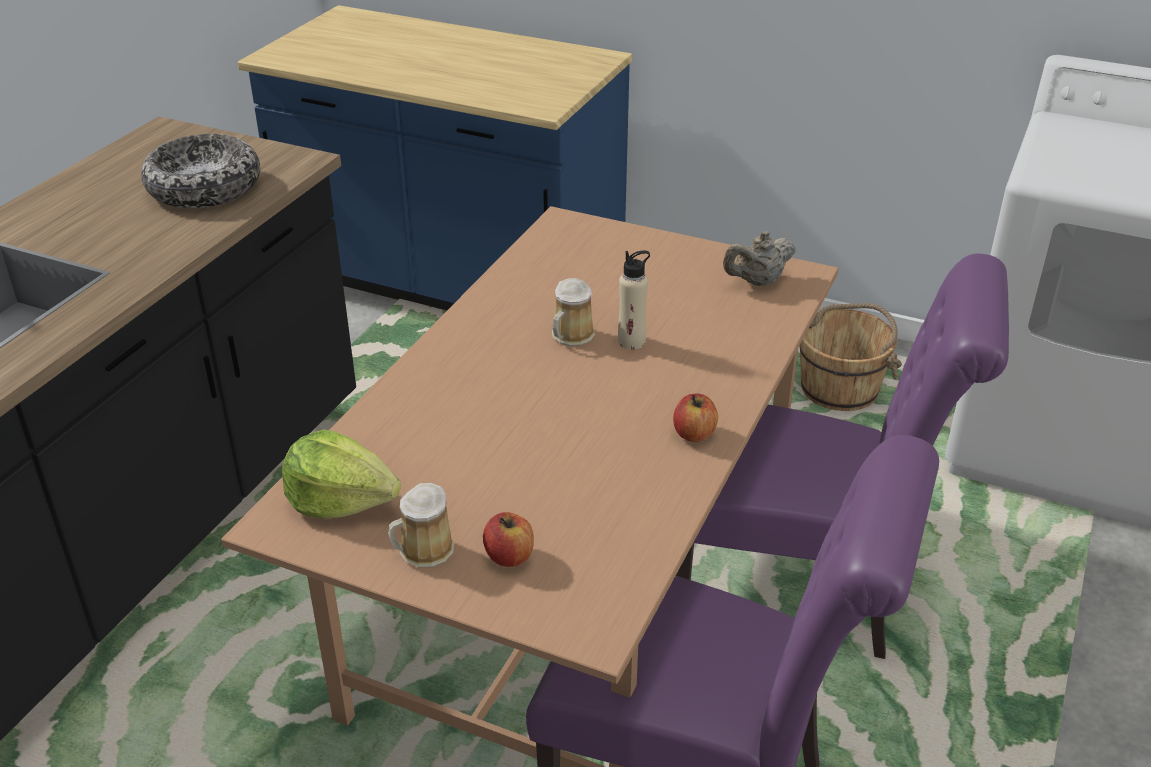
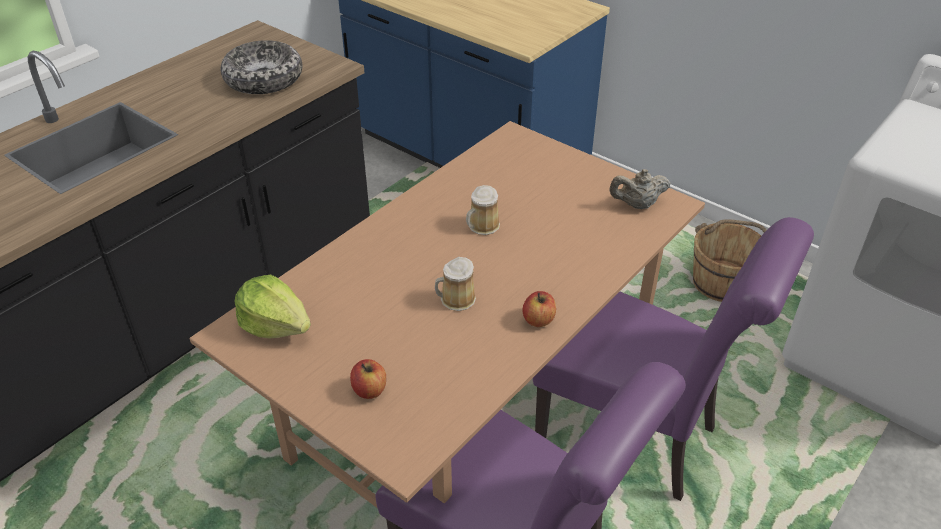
camera: 15 degrees right, 5 degrees up
mug [389,483,454,567] -> mug moved to [435,257,476,311]
beige bottle [618,251,650,349] -> none

